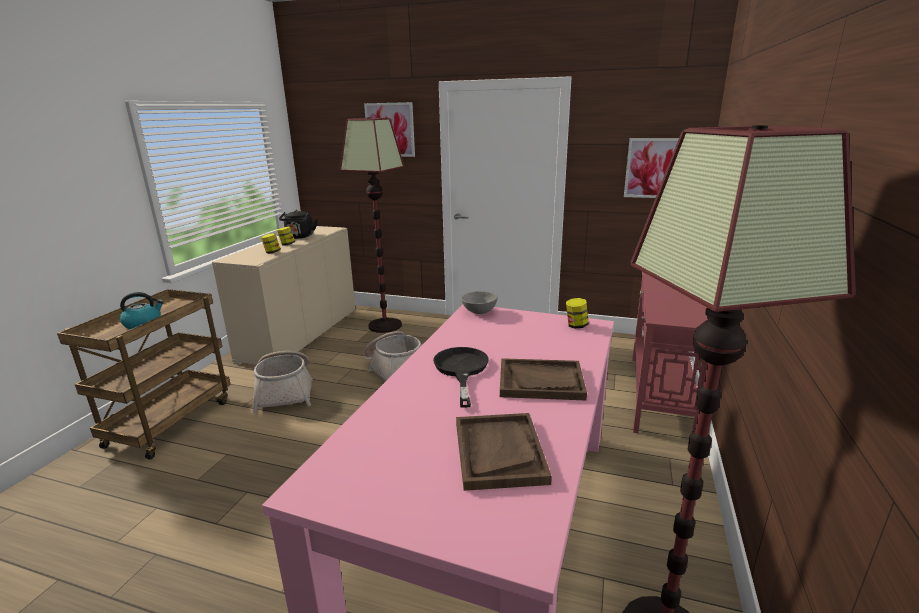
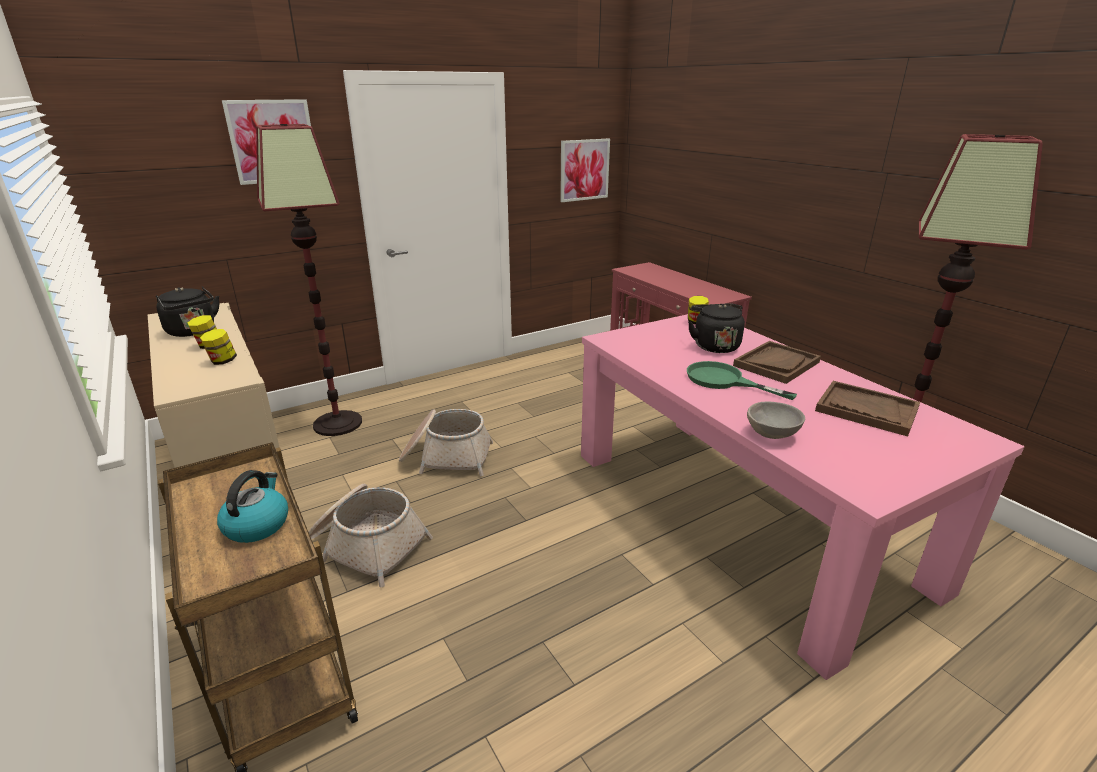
camera: 50 degrees left, 5 degrees up
black frying pan [433,347,489,408] -> green frying pan [687,361,797,400]
grey bowl [461,291,497,314] -> grey bowl moved to [747,402,805,439]
none -> black kettle [688,303,745,353]

